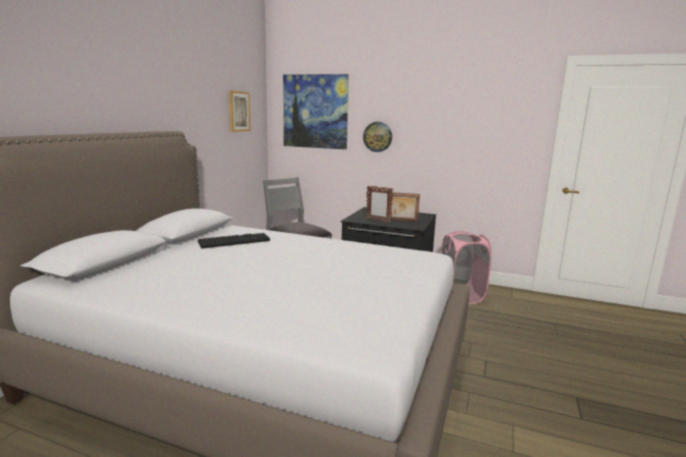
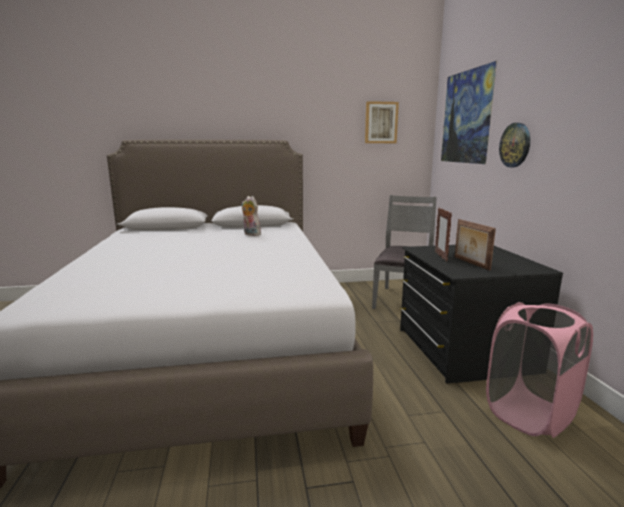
camera: 60 degrees right, 0 degrees up
keyboard [198,233,270,249] -> plush toy [242,196,261,236]

